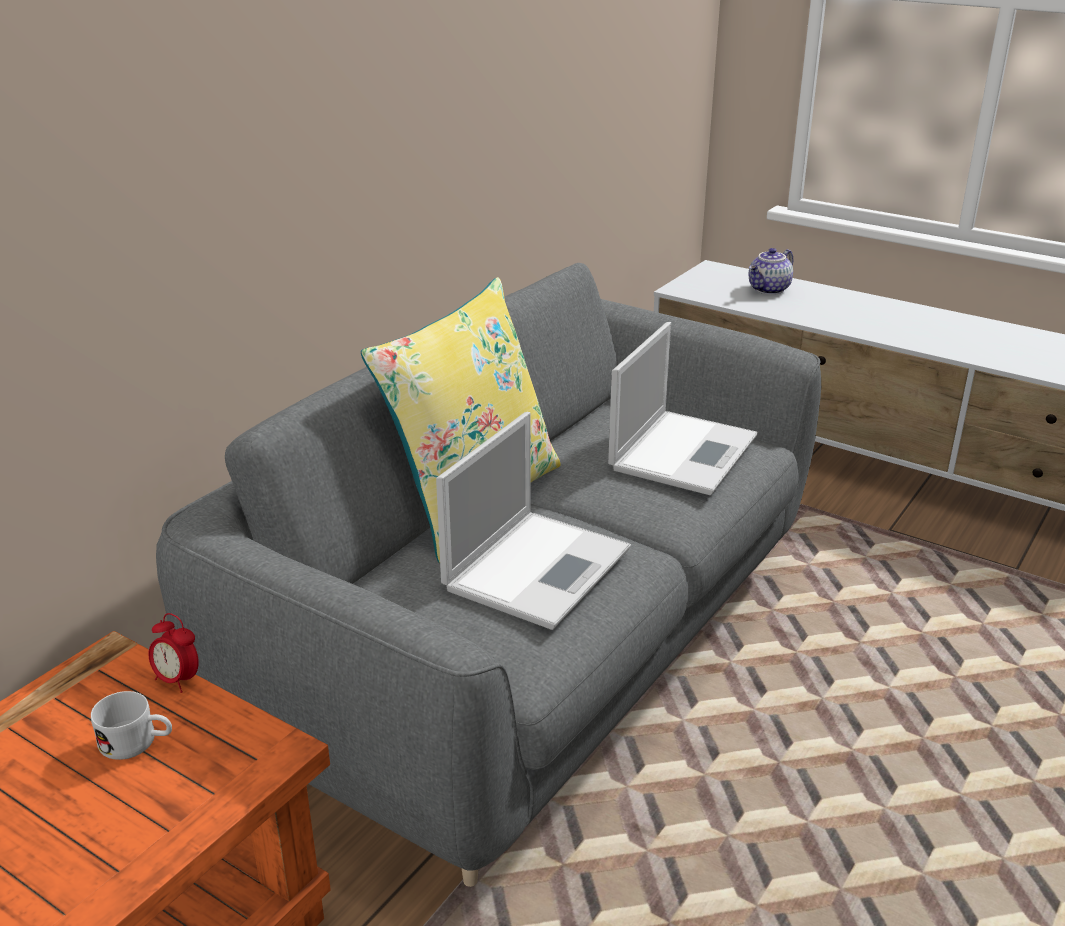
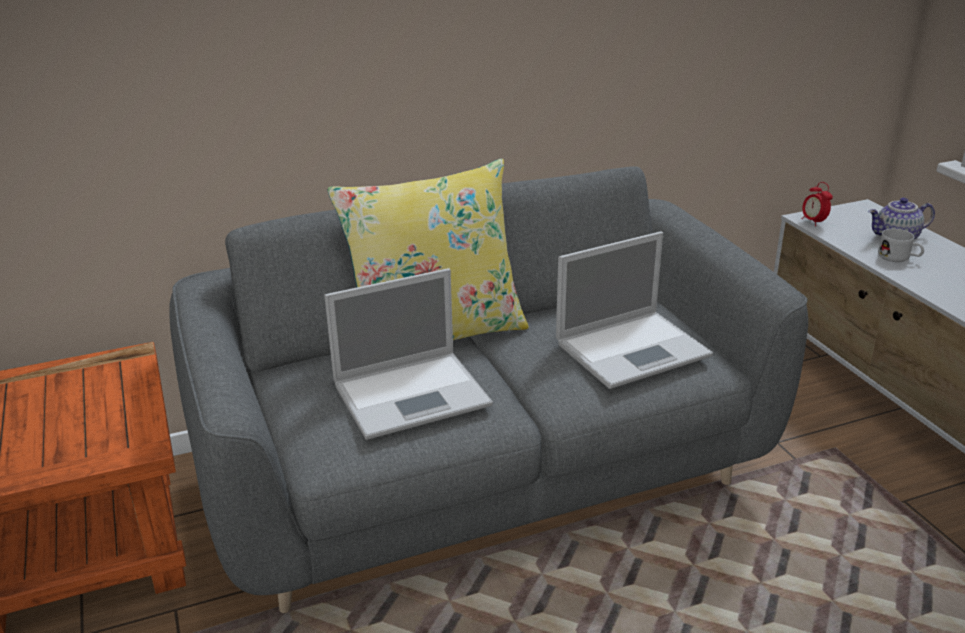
camera: 35 degrees right, 0 degrees up
white mug [91,691,172,760] -> white mug moved to [878,229,924,262]
alarm clock [148,613,199,693] -> alarm clock moved to [802,182,833,226]

